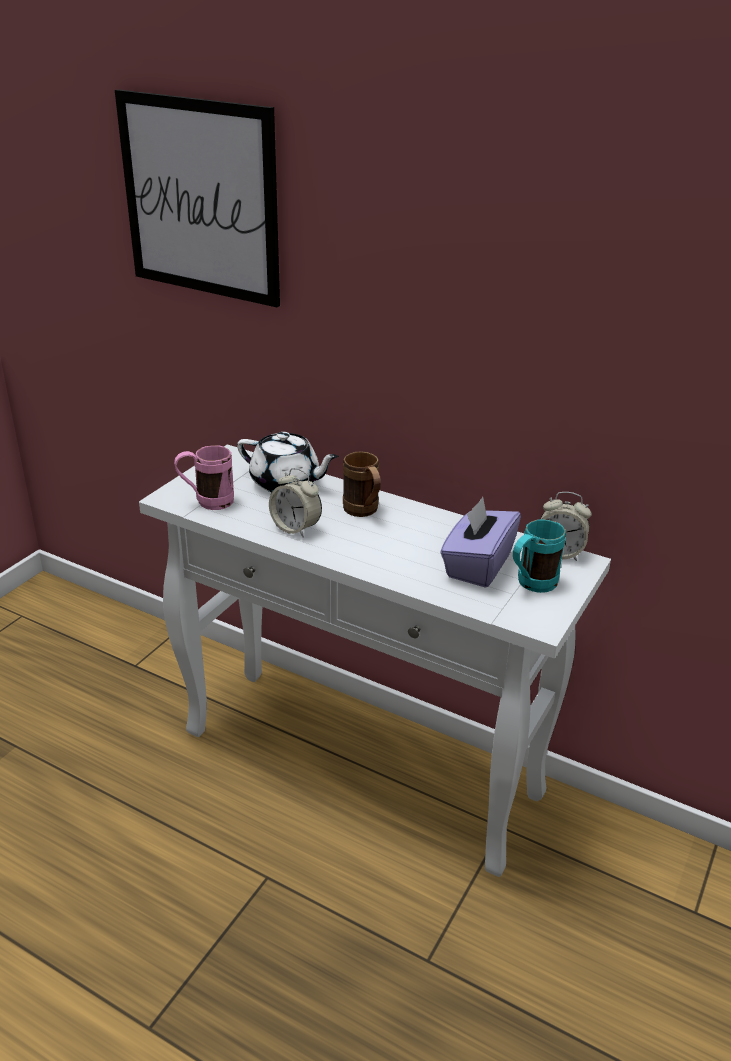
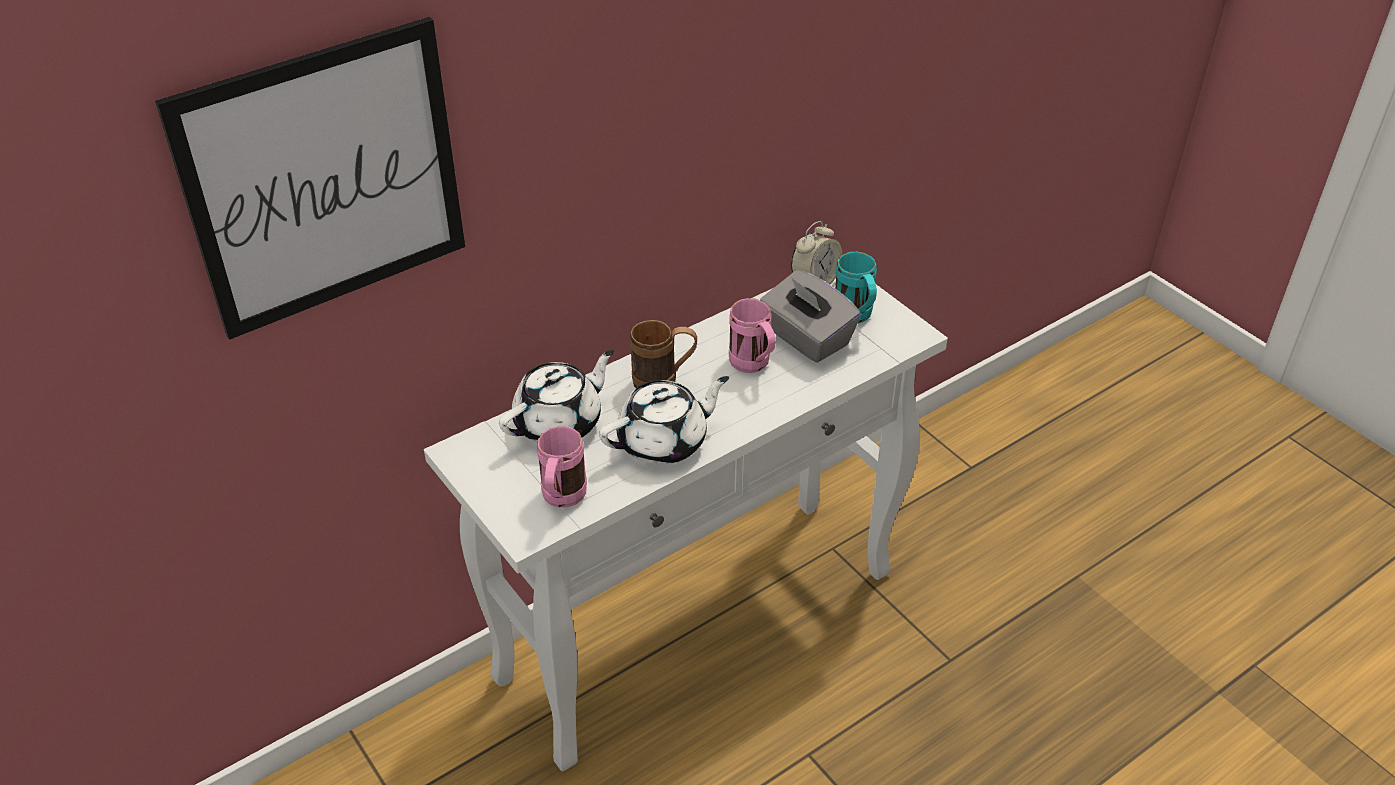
camera: 65 degrees left, 10 degrees up
alarm clock [269,468,322,538] -> white teapot [599,376,729,465]
purple tissue box [440,497,521,588] -> grey tissue box [760,270,861,363]
none -> pink mug [729,298,776,373]

